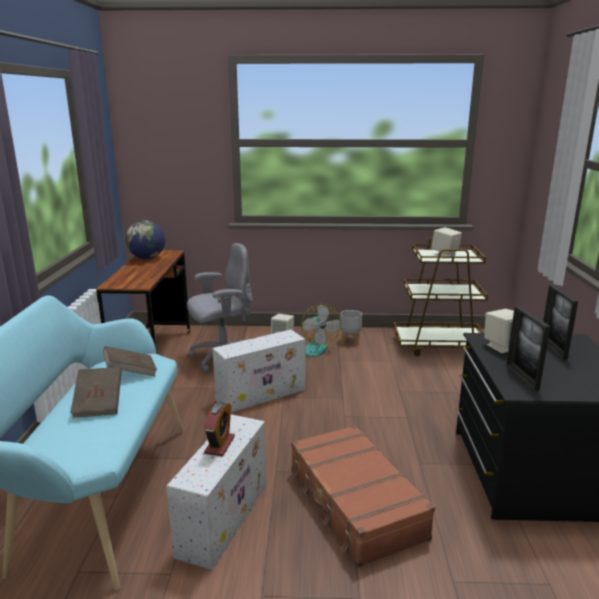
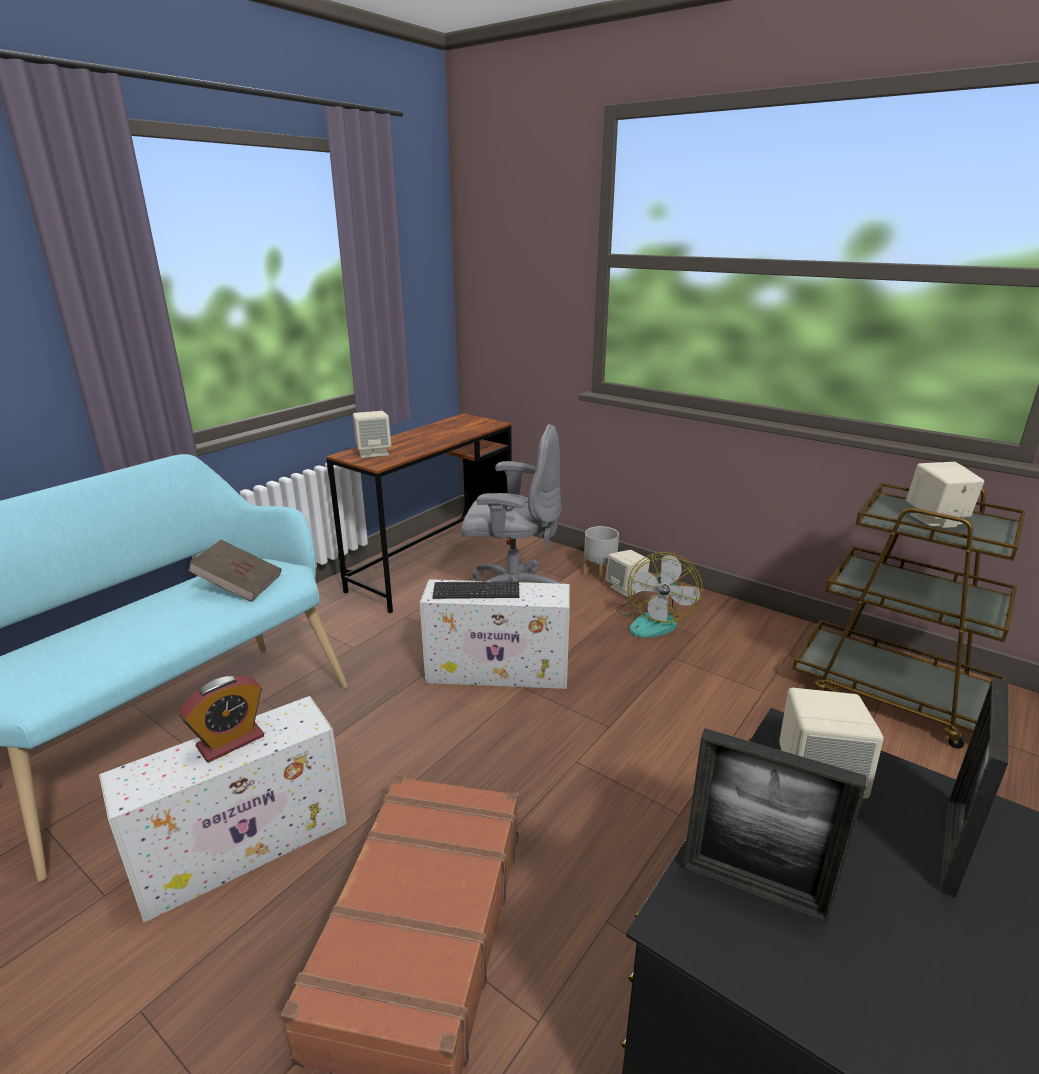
camera: 35 degrees right, 5 degrees up
brown book [71,367,122,418] -> none
globe [126,220,165,259] -> none
grey planter [340,310,362,345] -> grey planter moved to [583,526,619,582]
picture frame [506,306,550,391] -> picture frame turned 90 degrees counterclockwise [682,728,867,923]
none -> beige speaker [353,411,391,458]
none -> keyboard [433,581,519,599]

